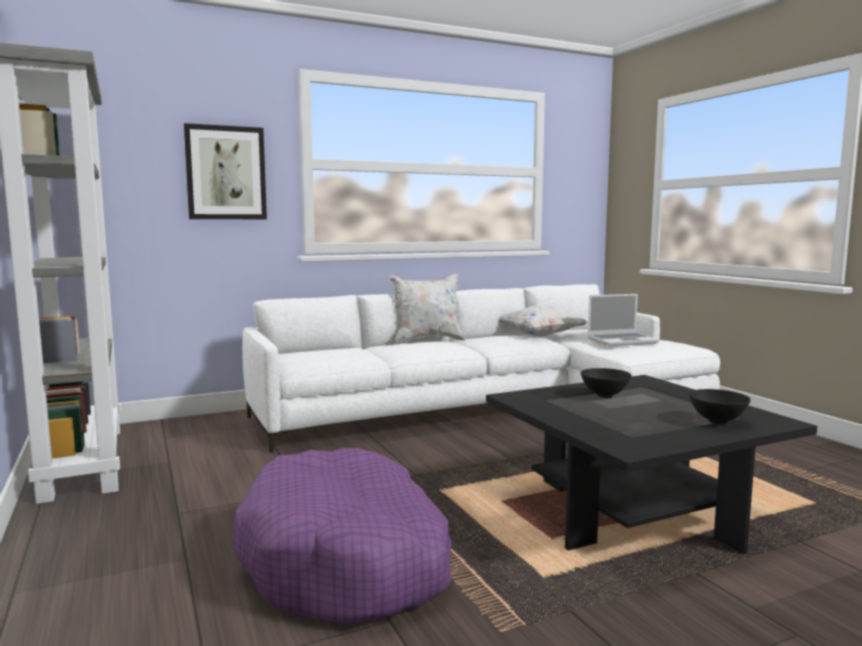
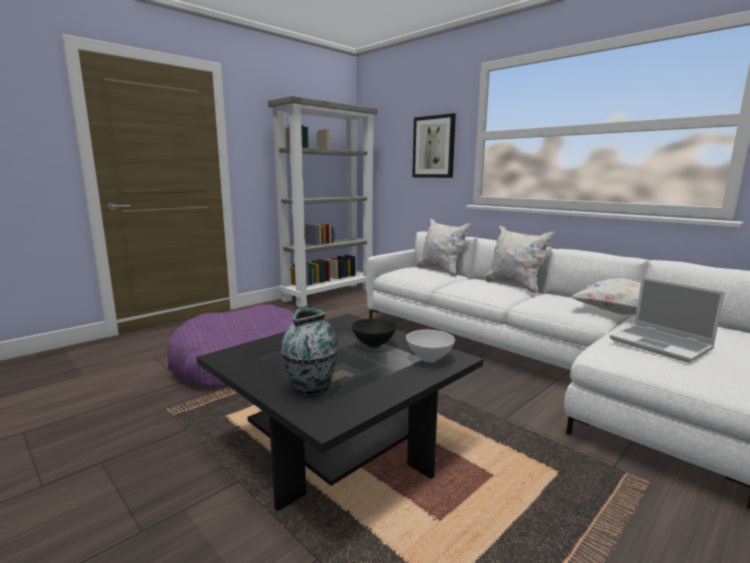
camera: 70 degrees right, 5 degrees up
black bowl [689,389,751,424] -> vase [281,308,339,397]
none -> white bowl [406,330,455,362]
none -> white pillow [417,219,471,277]

